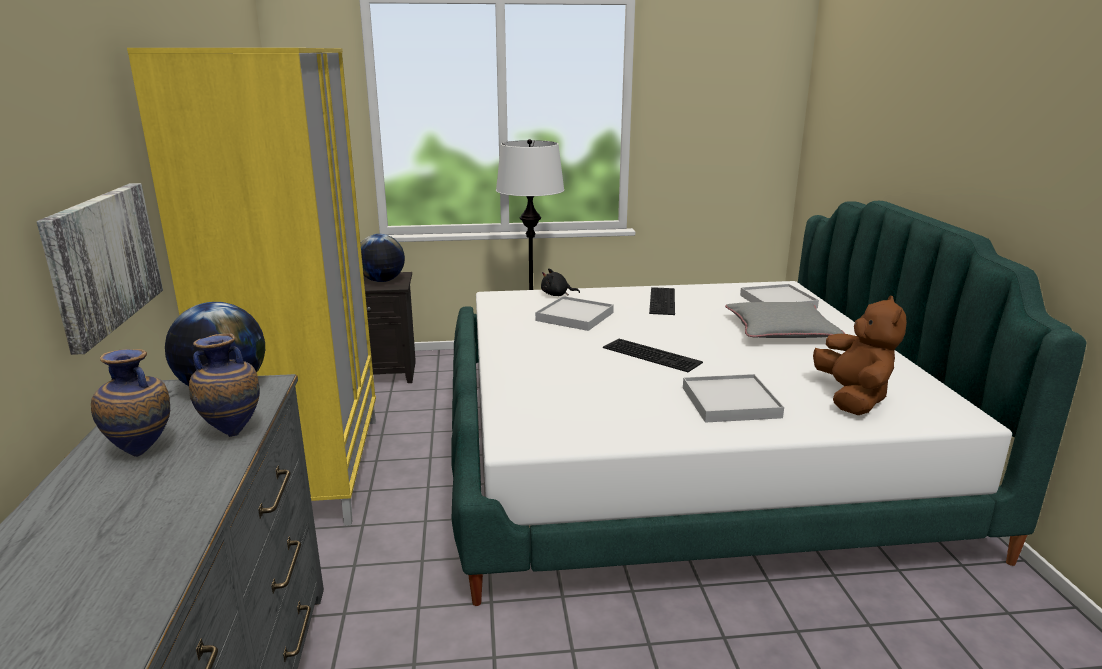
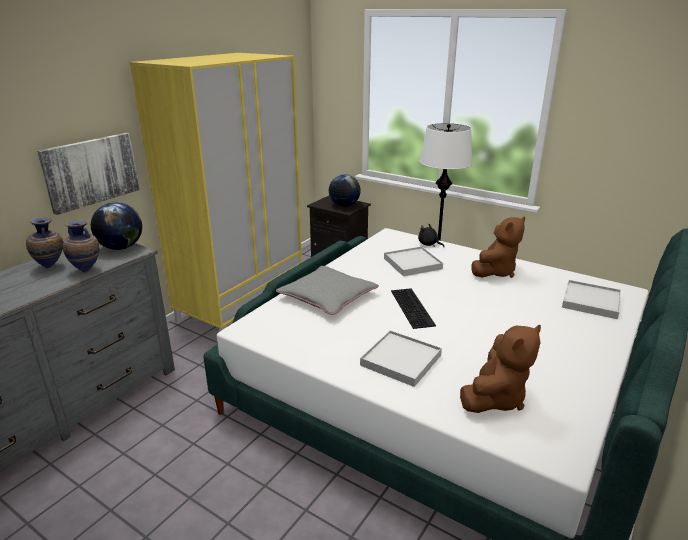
camera: 40 degrees right, 5 degrees up
keyboard [649,287,675,315] -> brown plush toy [471,216,525,278]
grey pillow [725,302,845,338] -> grey pillow moved to [276,266,379,315]

